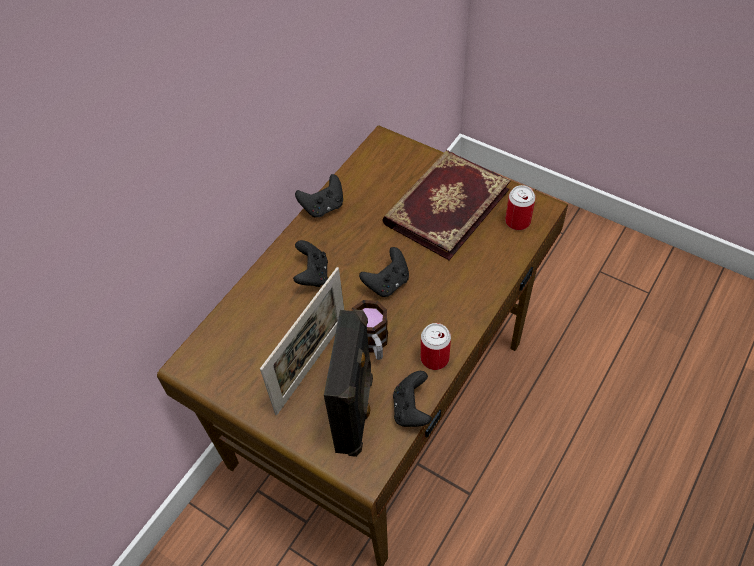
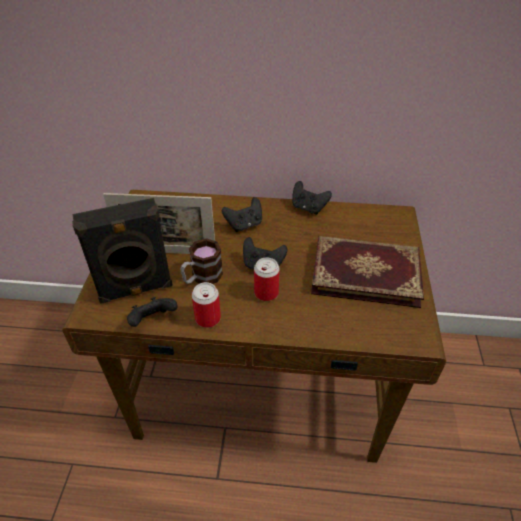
camera: 60 degrees right, 10 degrees down
can [505,185,535,230] -> can moved to [254,257,280,301]

